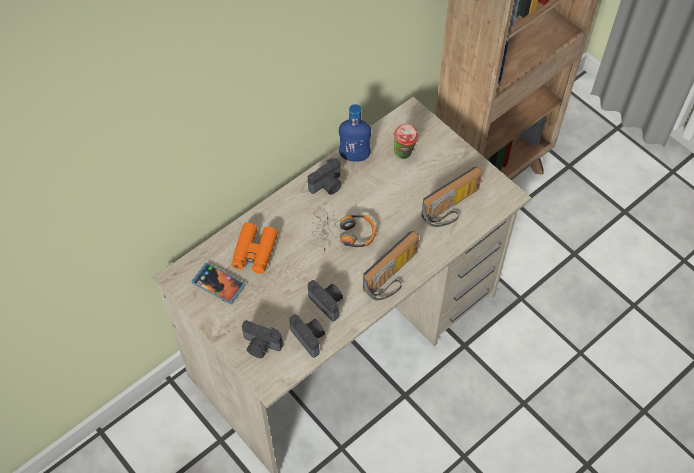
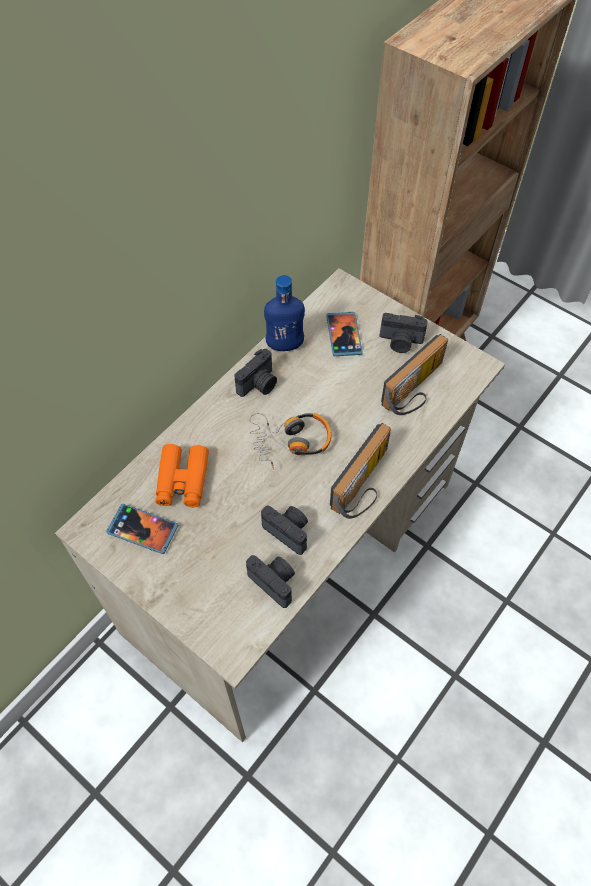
camera: 10 degrees left, 0 degrees up
camera [242,320,283,358] -> camera moved to [380,313,428,353]
cup [394,124,419,159] -> phone [326,312,363,356]

